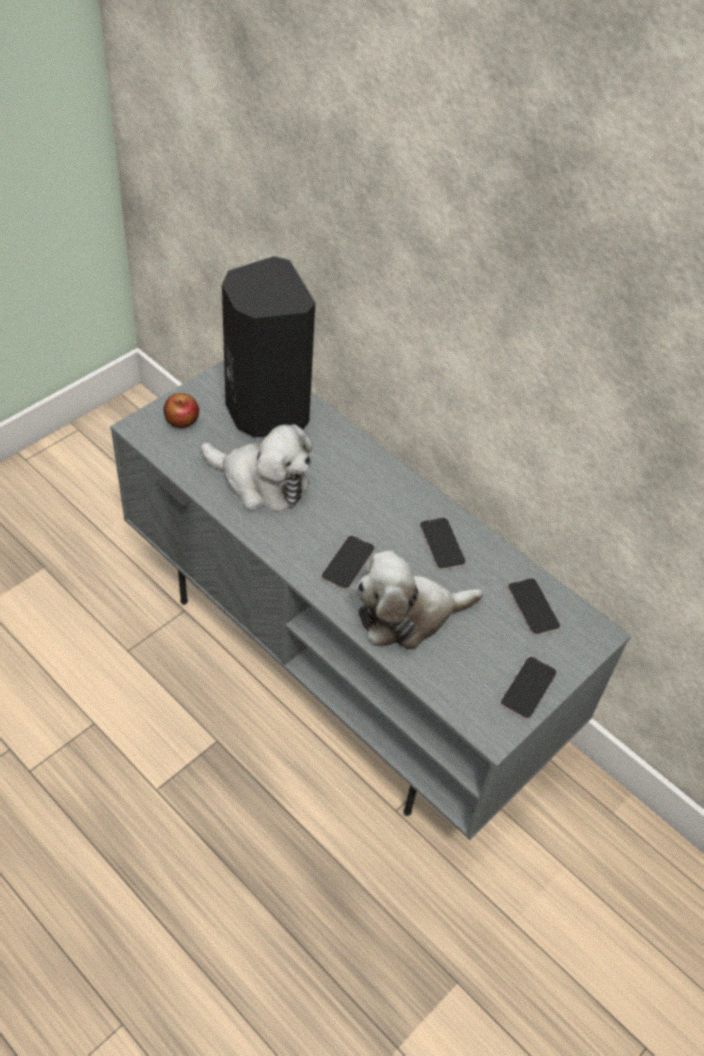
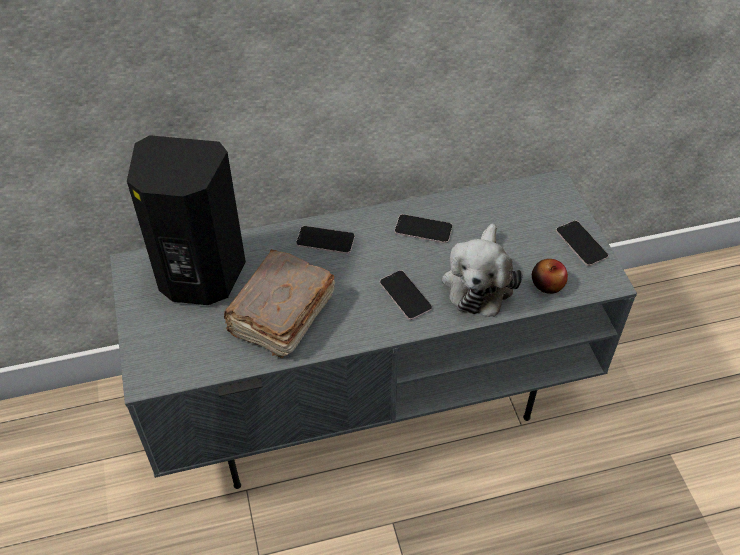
camera: 55 degrees left, 0 degrees up
apple [164,393,199,428] -> apple moved to [532,259,568,294]
plush toy [201,424,313,511] -> brown book [224,249,335,358]
phone [507,578,561,636] -> phone moved to [296,226,355,254]

